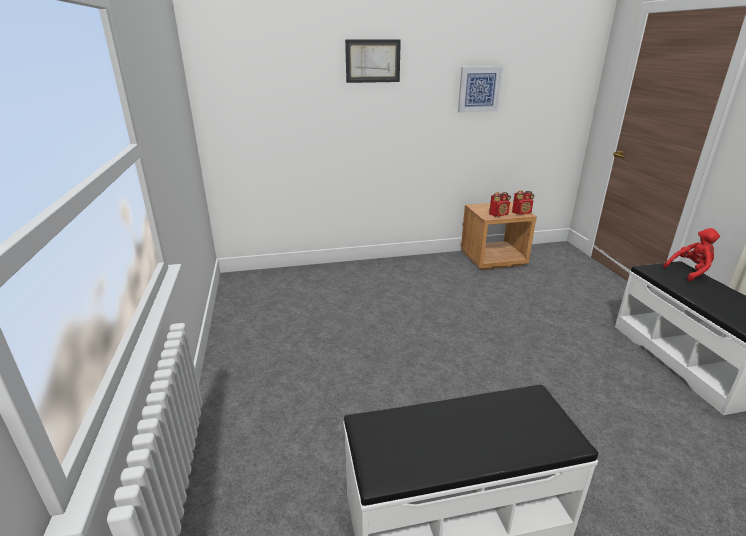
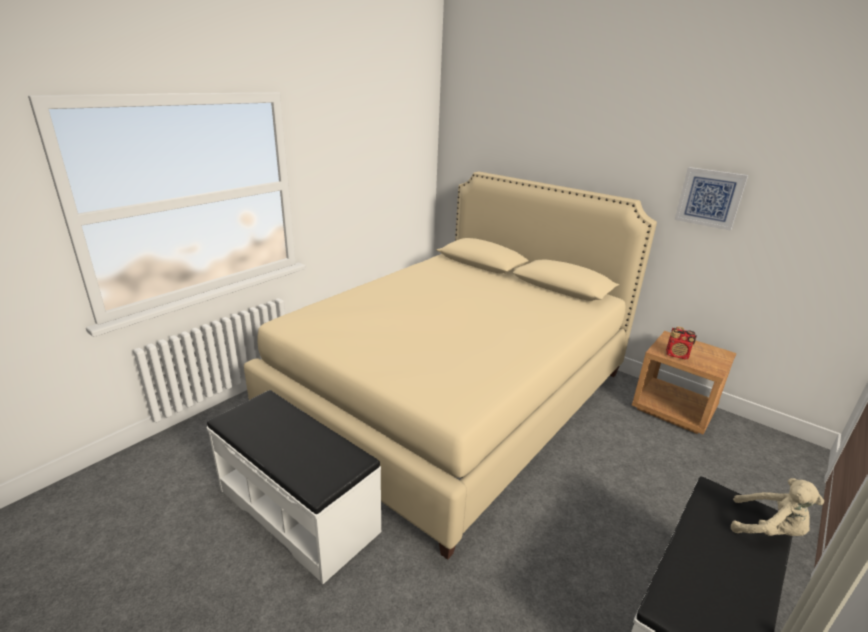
camera: 50 degrees right, 0 degrees up
picture [345,39,401,83] -> none
radio [512,190,534,215] -> none
red plush toy [663,228,720,281] -> beige plush toy [731,478,824,536]
none -> beige bed [244,172,657,560]

